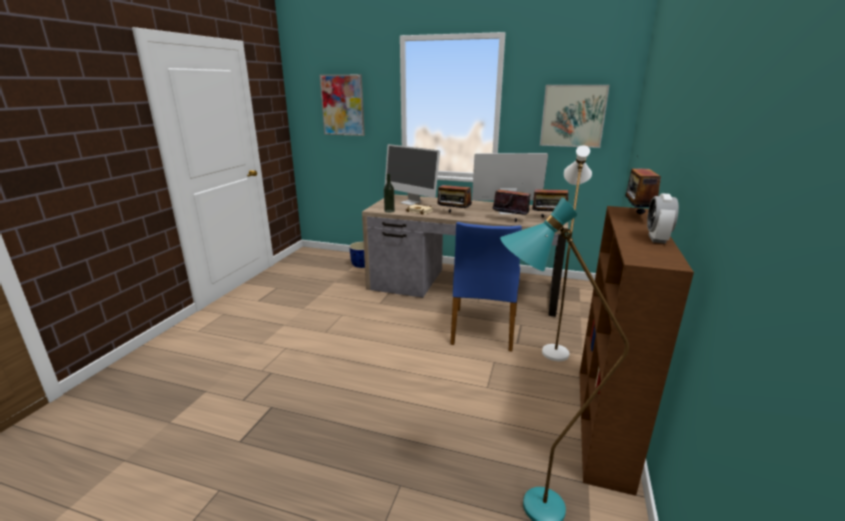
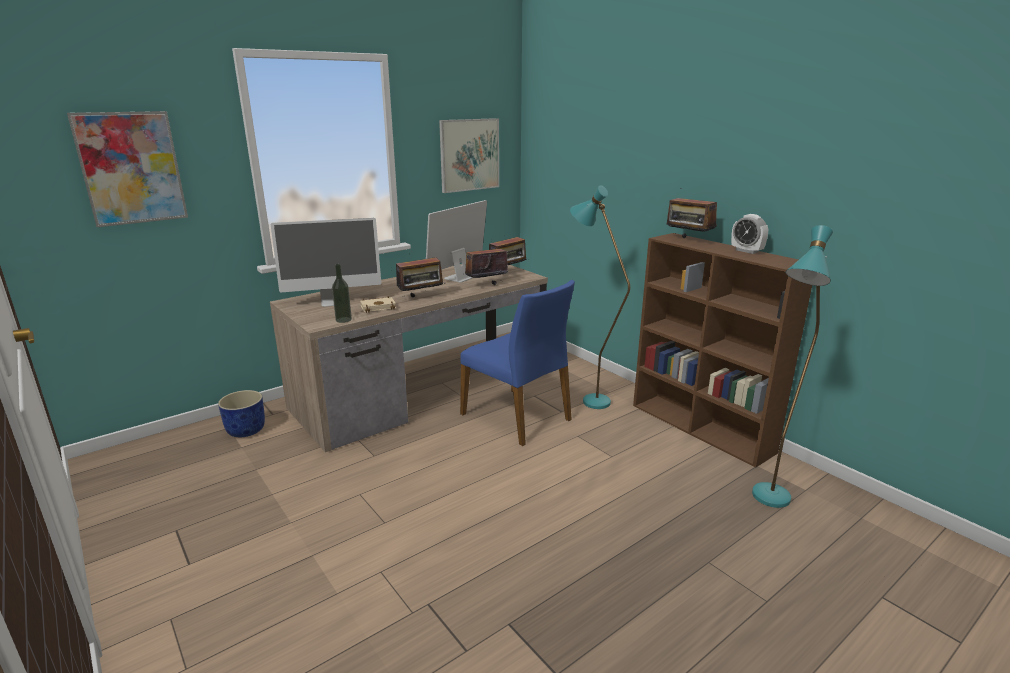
camera: 55 degrees left, 0 degrees up
white floor lamp [542,145,592,361] -> turquoise floor lamp [570,185,630,409]

